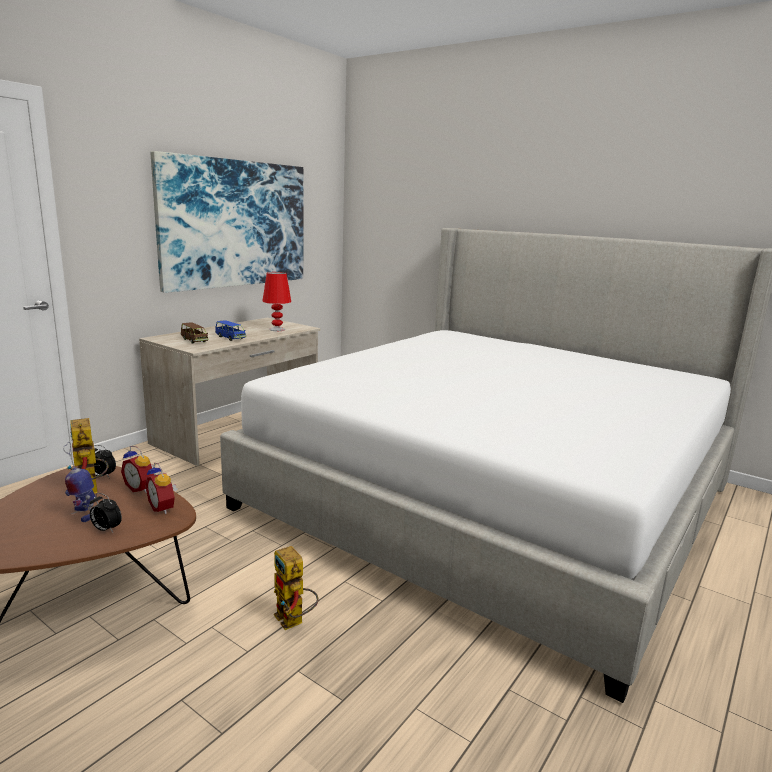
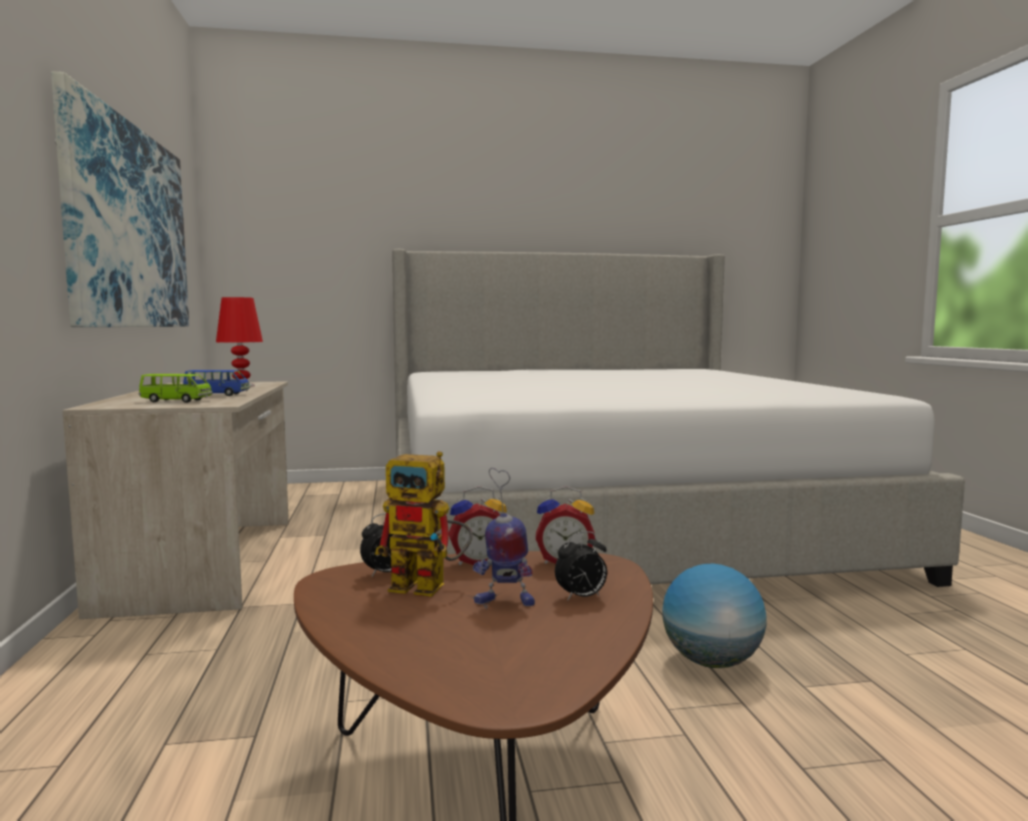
camera: 45 degrees left, 10 degrees down
brown toy car [180,322,209,344] -> green toy car [139,374,213,403]
toy robot [274,546,318,630] -> globe [662,564,766,668]

